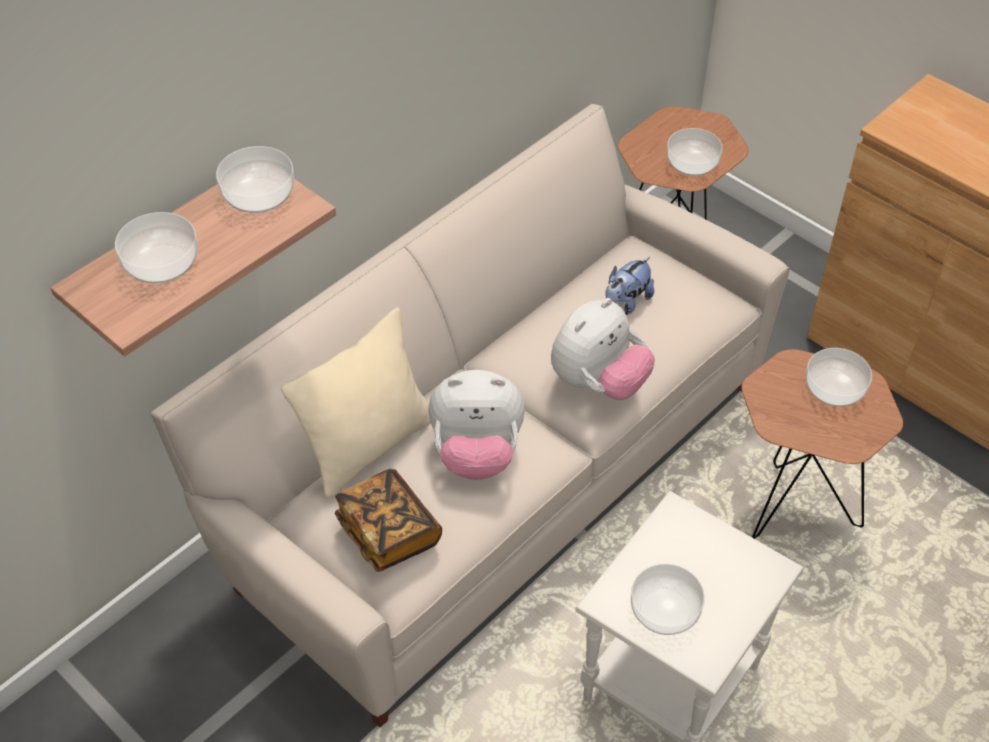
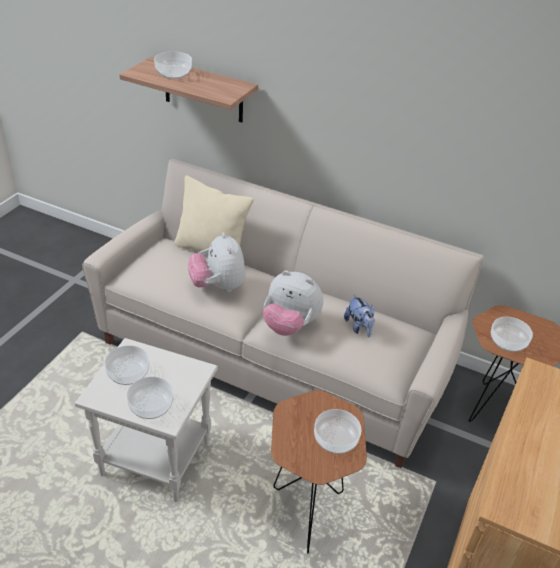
camera: 70 degrees right, 10 degrees down
bowl [216,146,294,213] -> bowl moved to [127,377,173,419]
book [335,469,442,572] -> none
plush toy [605,257,654,315] -> plush toy turned 135 degrees counterclockwise [344,294,375,337]

